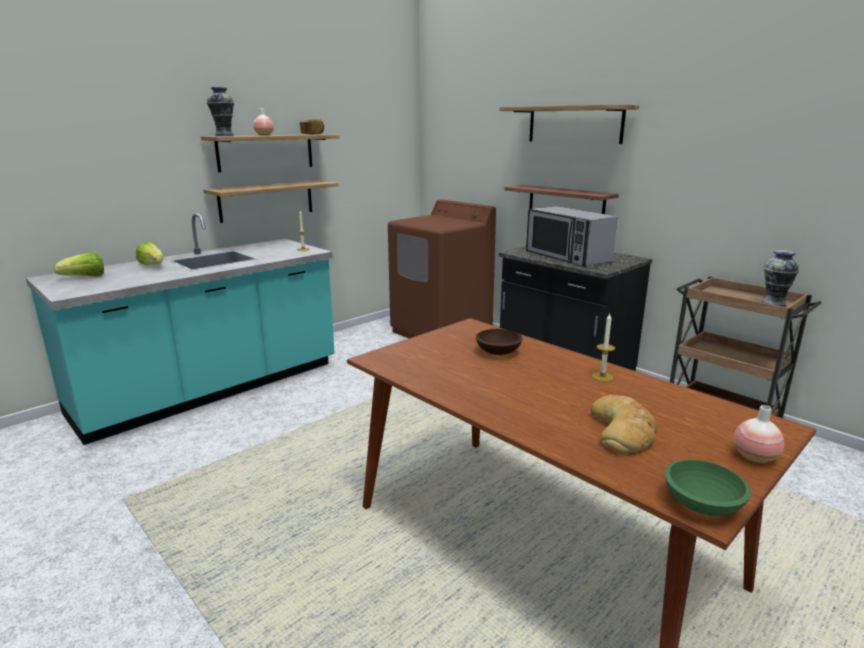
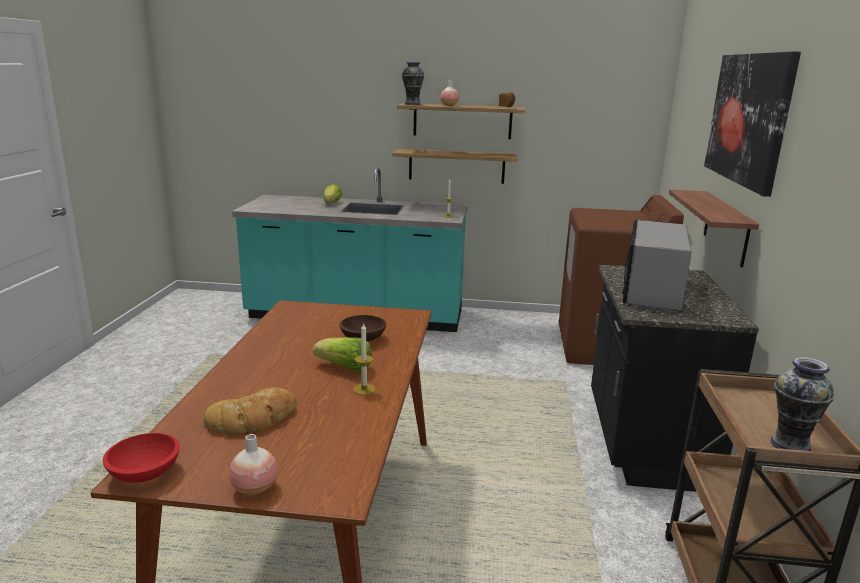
camera: 50 degrees right, 0 degrees up
lettuce [54,252,104,276] -> lettuce moved to [313,337,372,373]
shelf [499,104,639,144] -> picture [704,52,801,197]
green bowl [665,460,751,516] -> red bowl [103,433,180,483]

